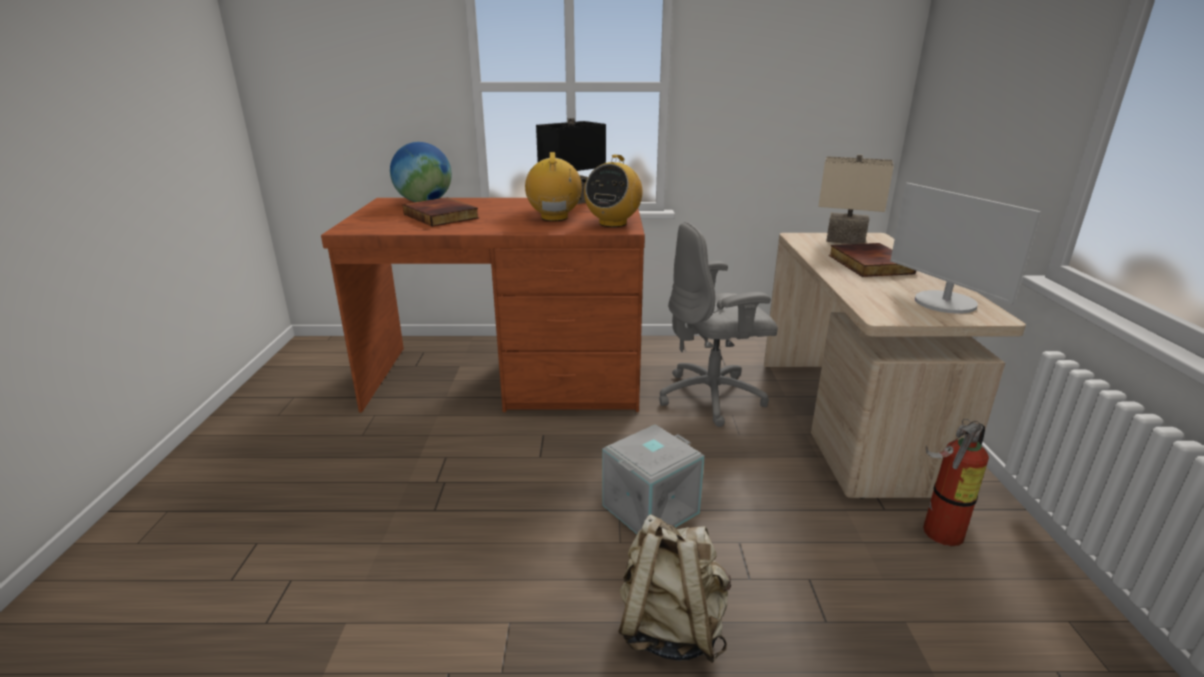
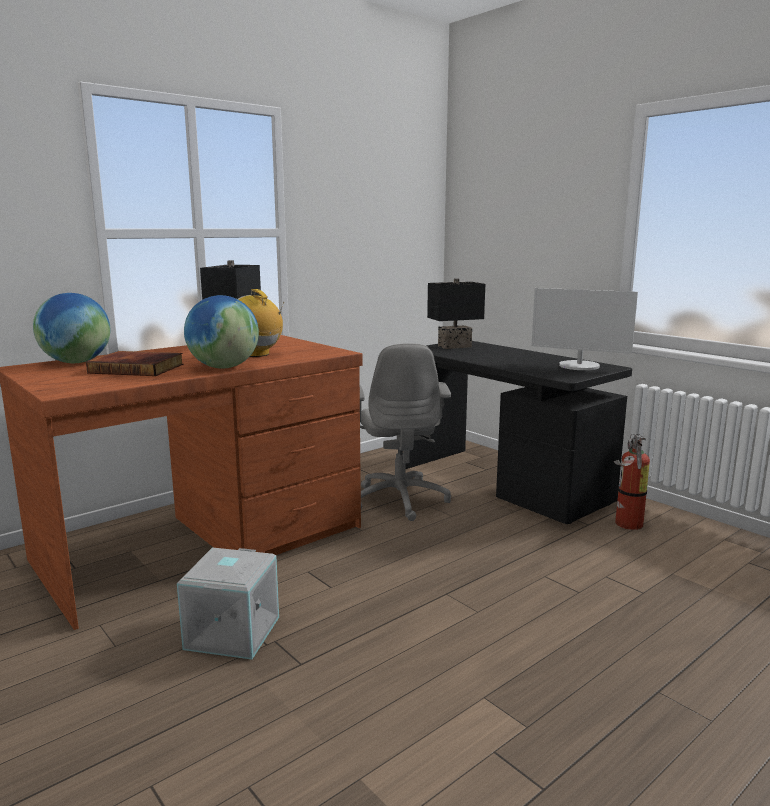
camera: 40 degrees left, 10 degrees down
radio [584,155,643,227] -> none
grey storage box [602,424,705,534] -> grey storage box moved to [177,547,279,660]
beige backpack [618,514,731,663] -> none
grey office chair [659,222,778,427] -> grey office chair turned 45 degrees counterclockwise [360,343,451,521]
beige desk [764,233,1026,499] -> black desk [406,341,632,524]
beige table lamp [818,154,894,244] -> black table lamp [427,278,485,349]
book [829,243,916,277] -> none
none -> globe [184,295,259,368]

